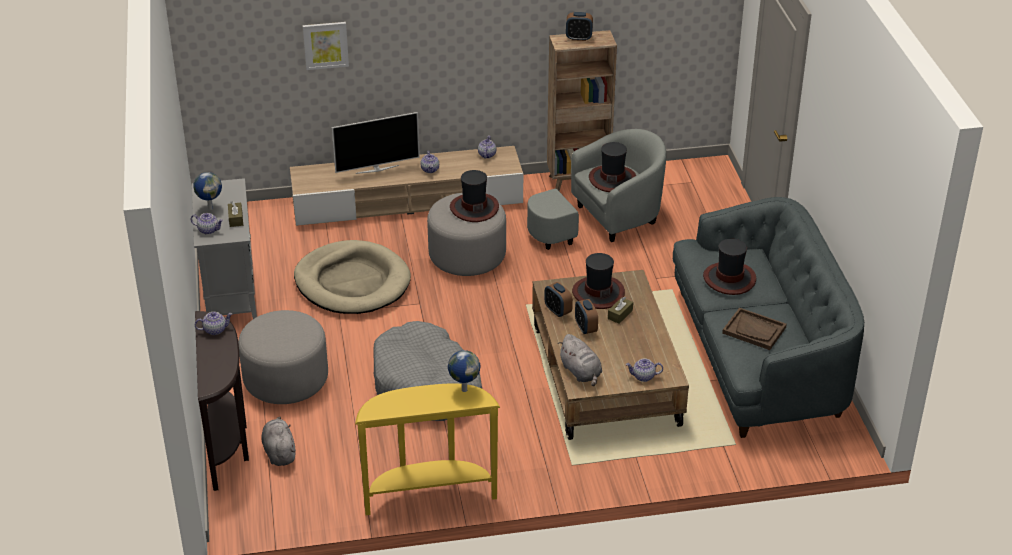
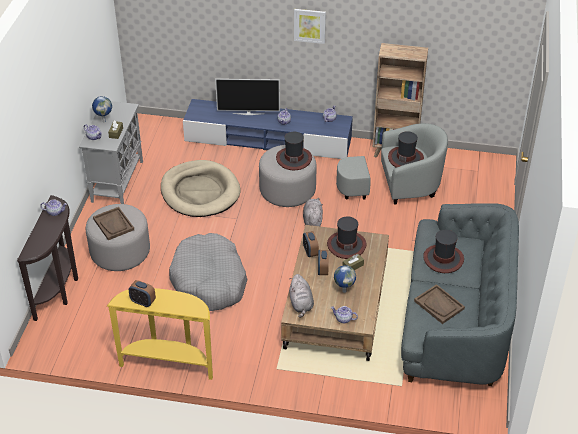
camera: 20 degrees right, 5 degrees up
grey plush toy [262,417,295,466] -> grey plush toy moved to [303,198,323,226]
beige tv stand [290,146,523,226] -> blue tv stand [183,99,353,159]
picture [303,22,349,70] -> picture moved to [294,9,326,44]
globe [448,350,480,392] -> globe moved to [334,265,356,293]
alarm clock [566,12,593,41] -> alarm clock moved to [129,280,156,307]
none -> brown tray [93,207,134,240]

